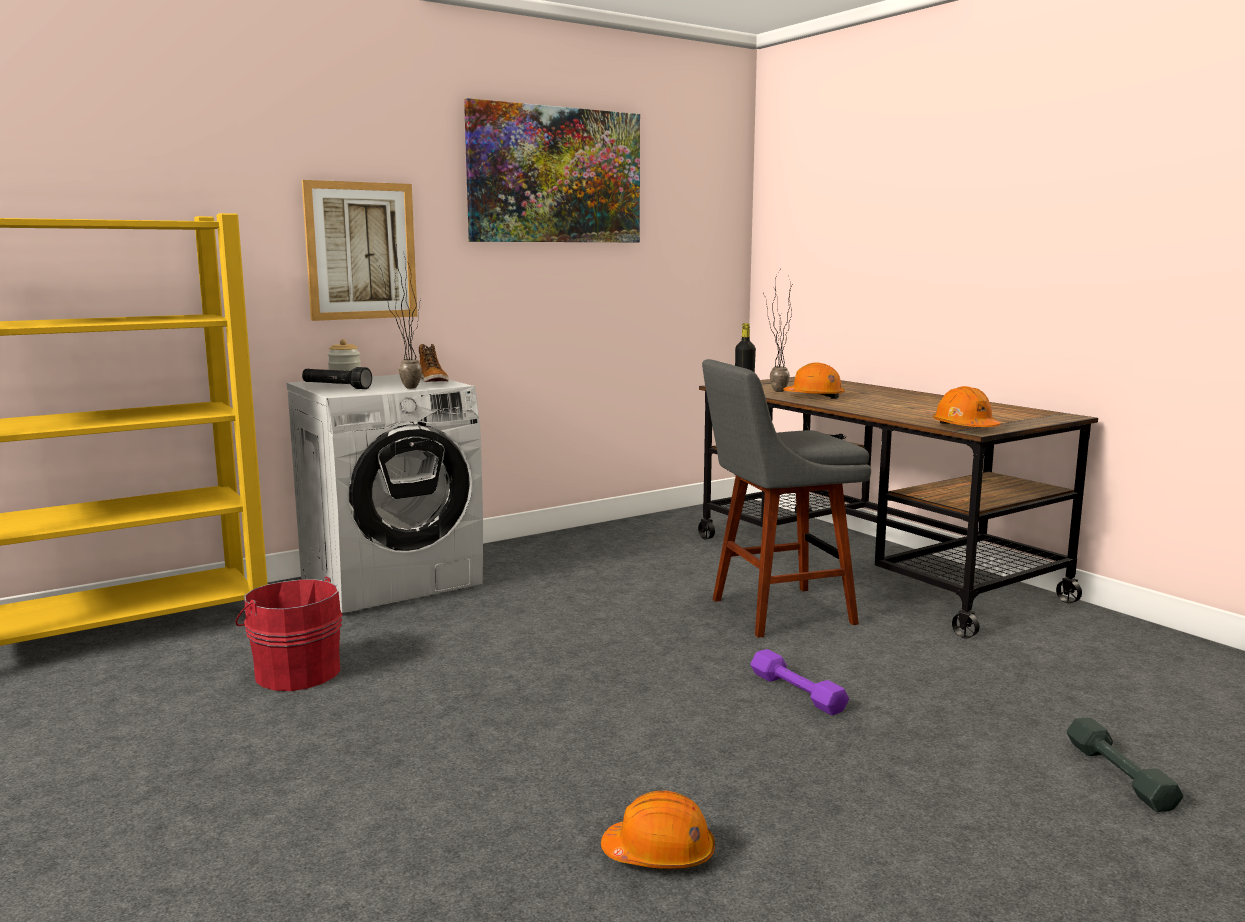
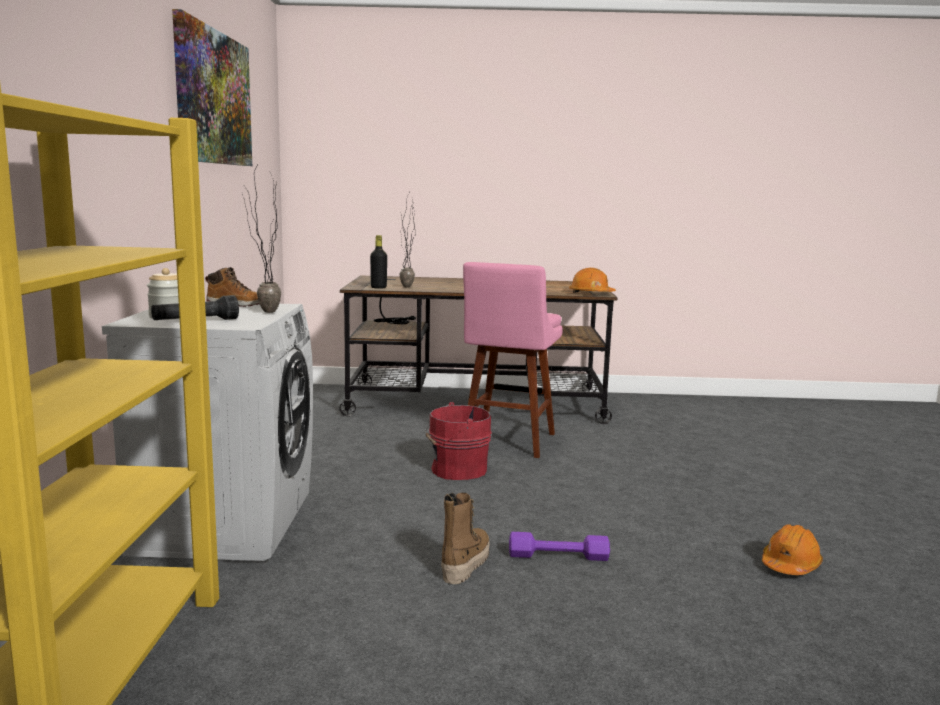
camera: 55 degrees left, 0 degrees up
red bucket [236,576,343,691] -> red bucket moved to [425,402,492,480]
picture [302,180,417,321] -> none
grey stool [702,359,871,638] -> pink stool [463,262,563,458]
purple dumbbell [750,649,849,715] -> purple dumbbell moved to [509,532,610,561]
orange hard hat [783,363,845,399] -> none
grey dumbbell [1066,717,1183,812] -> none
none -> boot [441,493,489,584]

